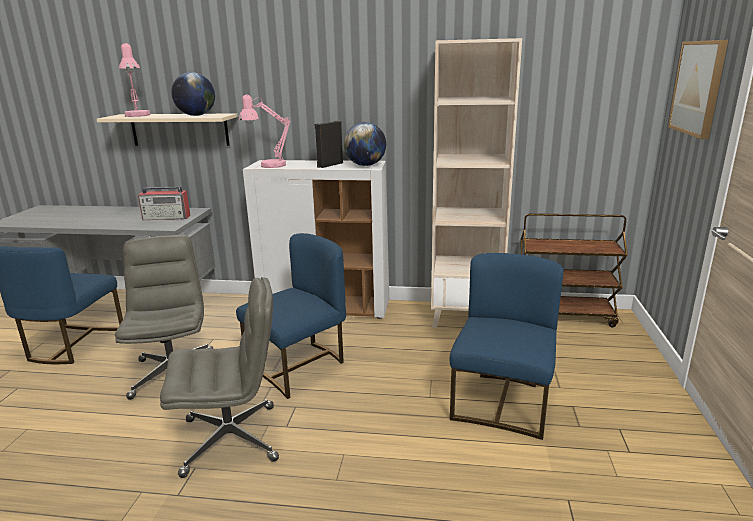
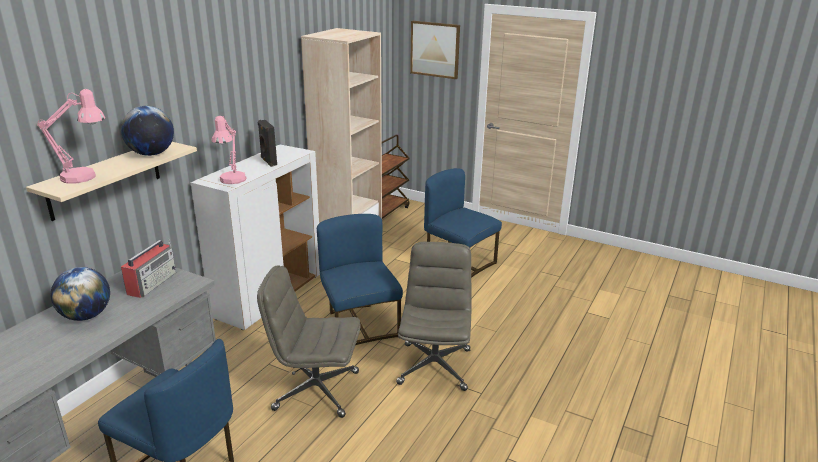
camera: 70 degrees left, 5 degrees up
globe [344,122,386,166] -> globe moved to [50,267,110,321]

